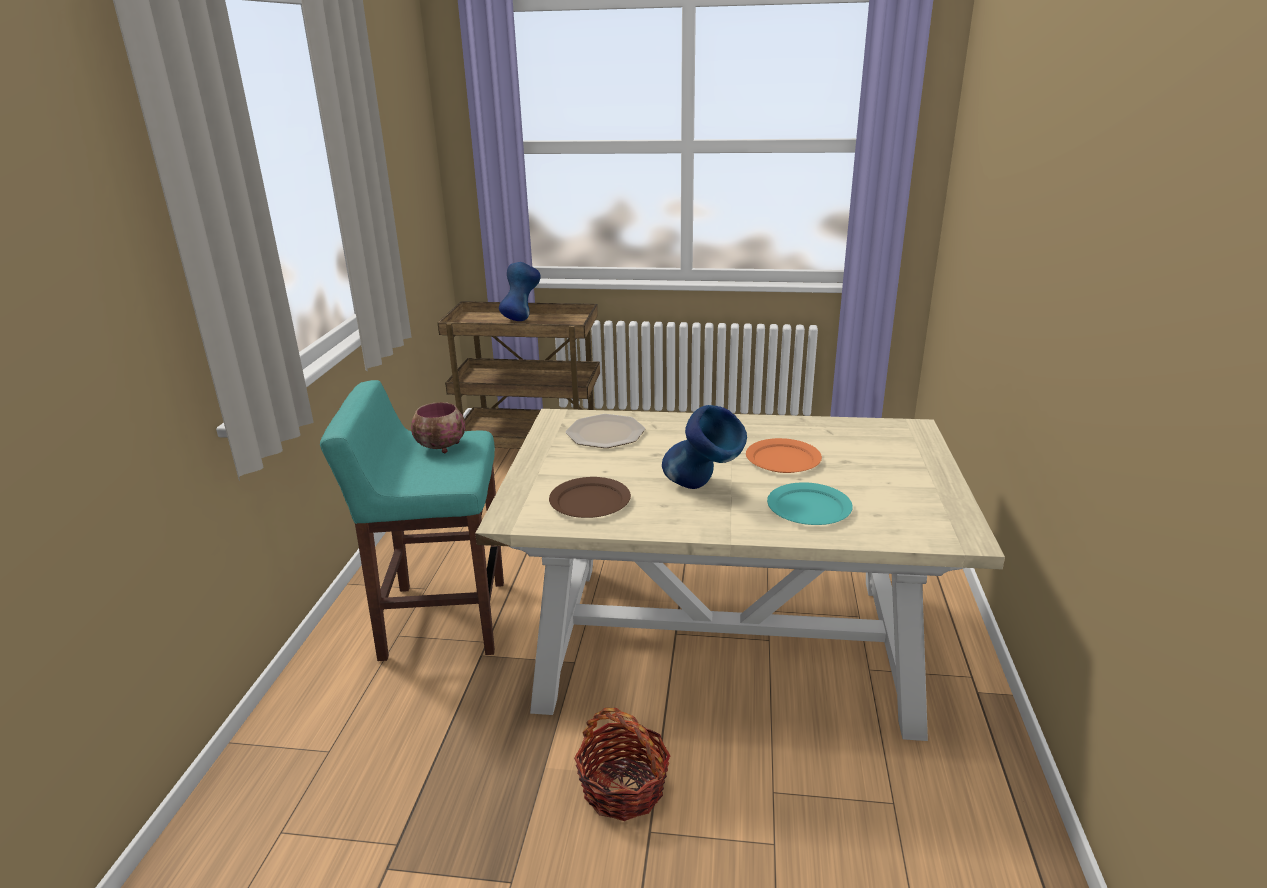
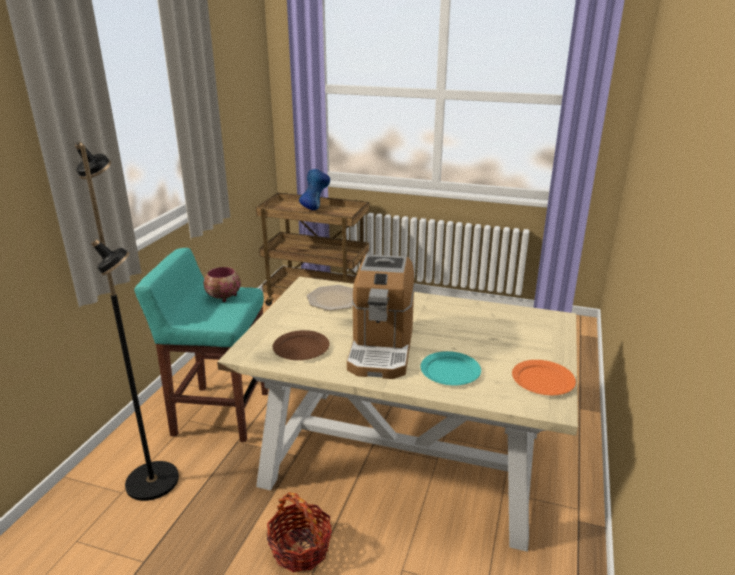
camera: 10 degrees right, 0 degrees up
blue vase [662,405,747,489] -> coffee machine [347,254,415,379]
orange plate [746,438,822,473] -> orange plate moved to [512,360,576,395]
none -> black floor lamp [75,142,179,501]

